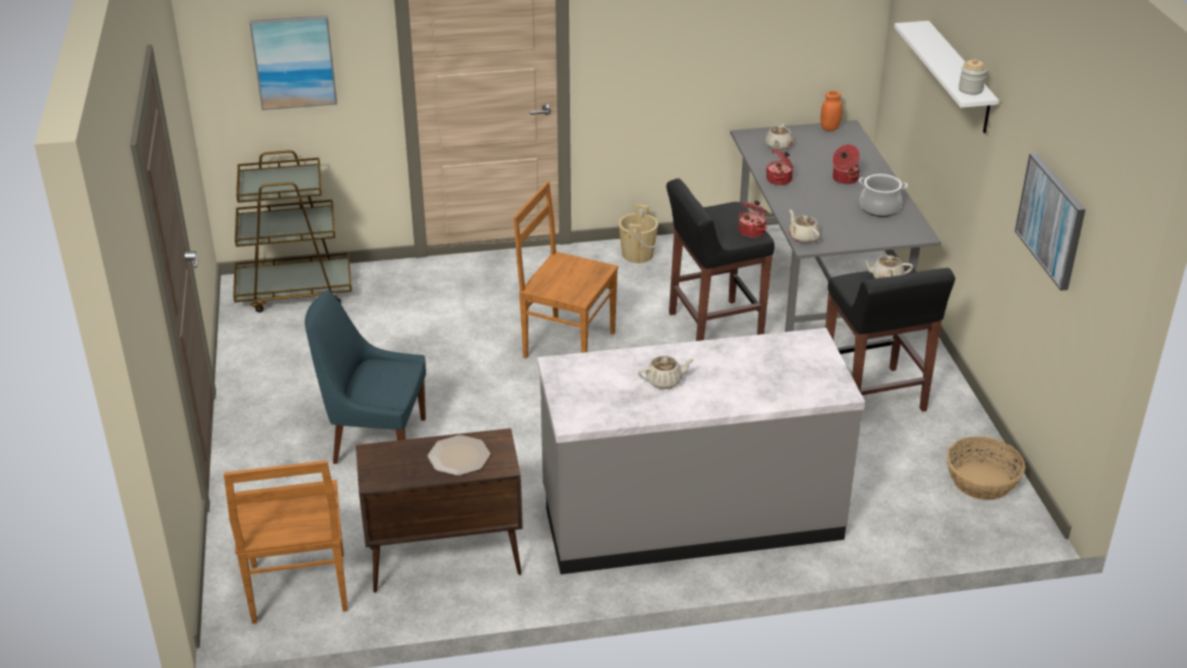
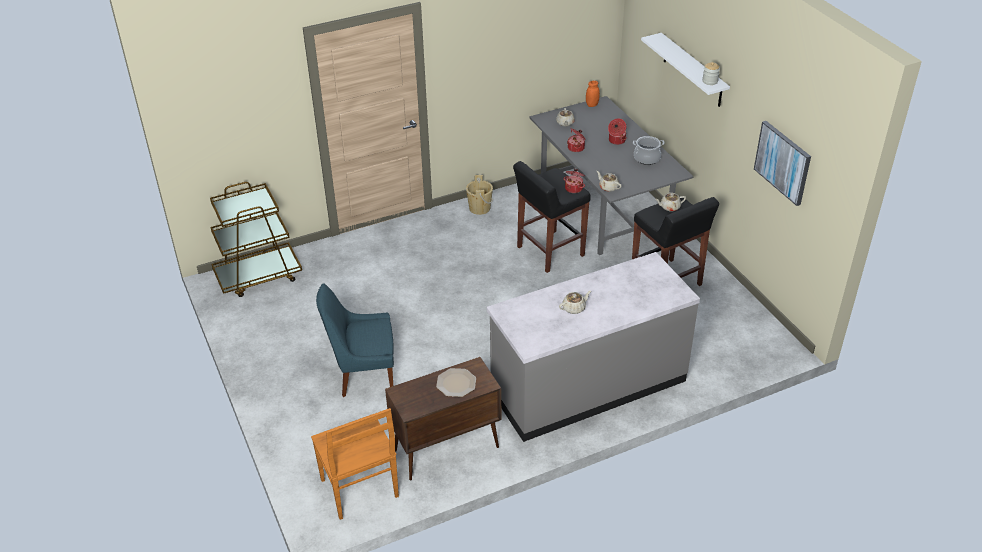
camera: 15 degrees left, 5 degrees up
picture [249,15,337,110] -> none
brown chair [514,181,618,359] -> none
basket [947,436,1025,500] -> none

